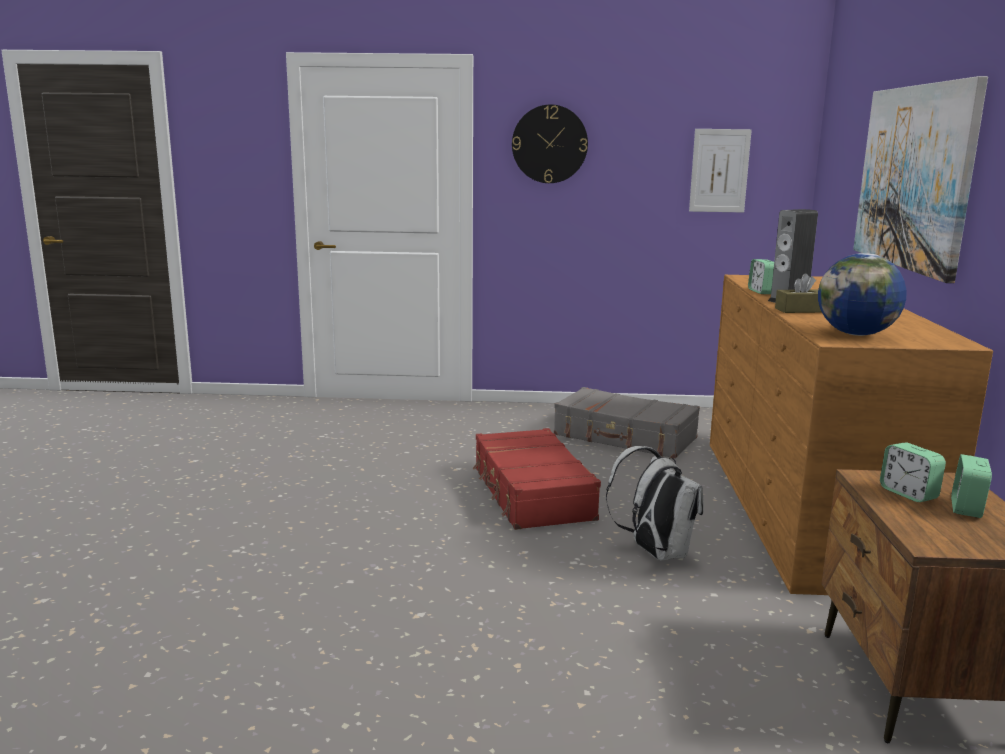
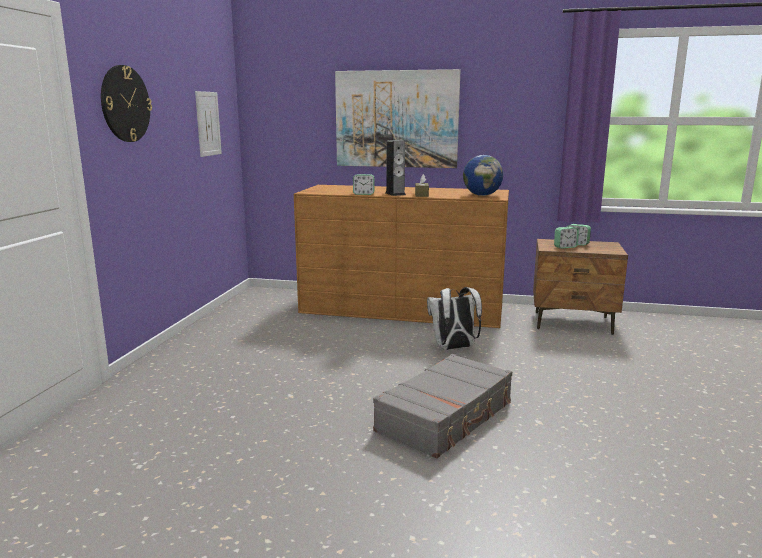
camera: 80 degrees left, 0 degrees up
red suitcase [473,428,601,530] -> none
grey suitcase [554,387,700,459] -> grey suitcase moved to [373,354,512,459]

